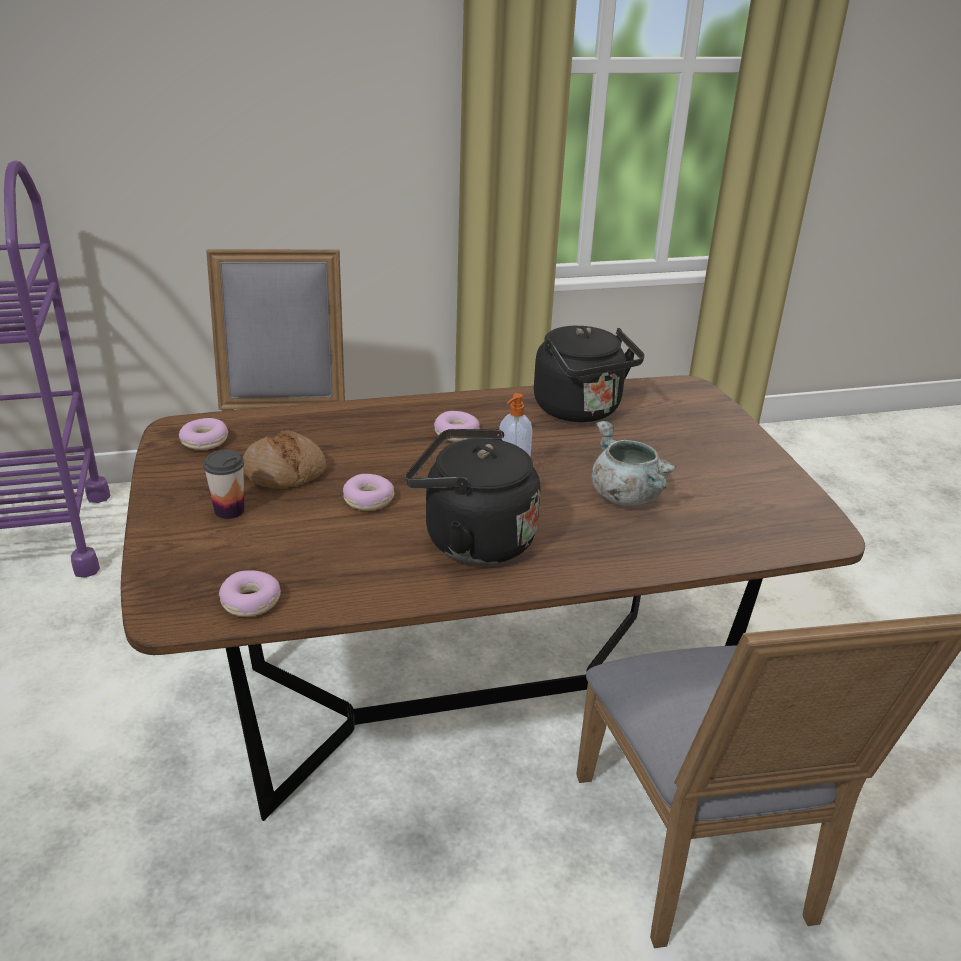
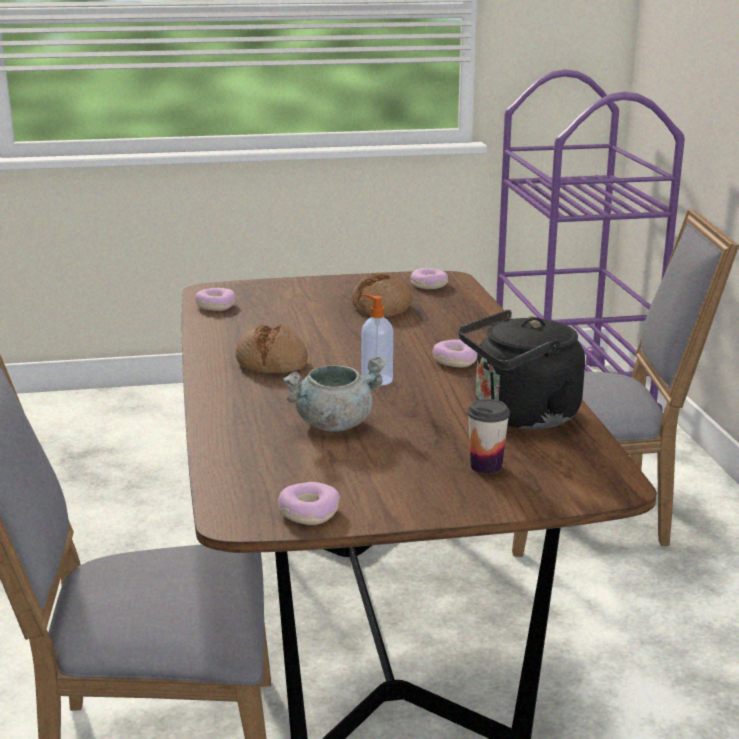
camera: 95 degrees right, 10 degrees down
cup [203,450,244,519] -> cup moved to [467,399,510,474]
donut [343,474,394,511] -> donut moved to [278,482,340,525]
black kettle [405,429,541,564] -> bread [236,325,308,373]

